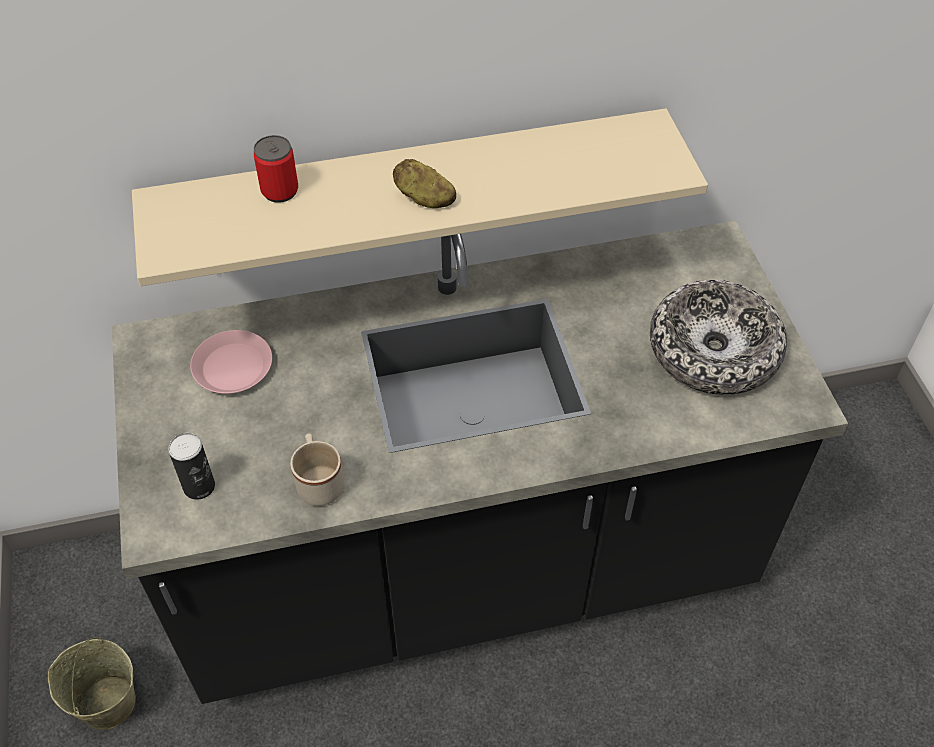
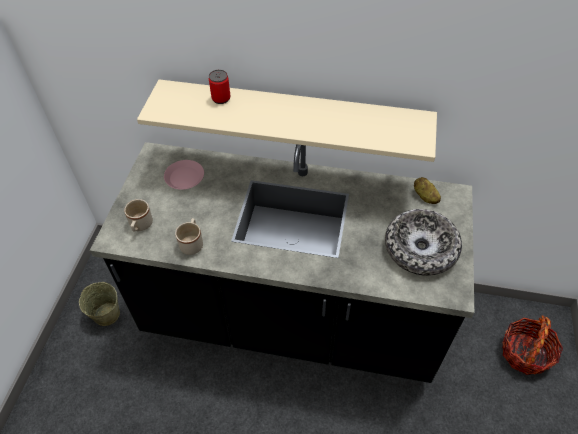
camera: 25 degrees right, 0 degrees up
can [168,433,215,500] -> beige mug [124,199,153,232]
potato [393,159,456,208] -> potato moved to [414,177,441,204]
none -> basket [502,315,563,375]

